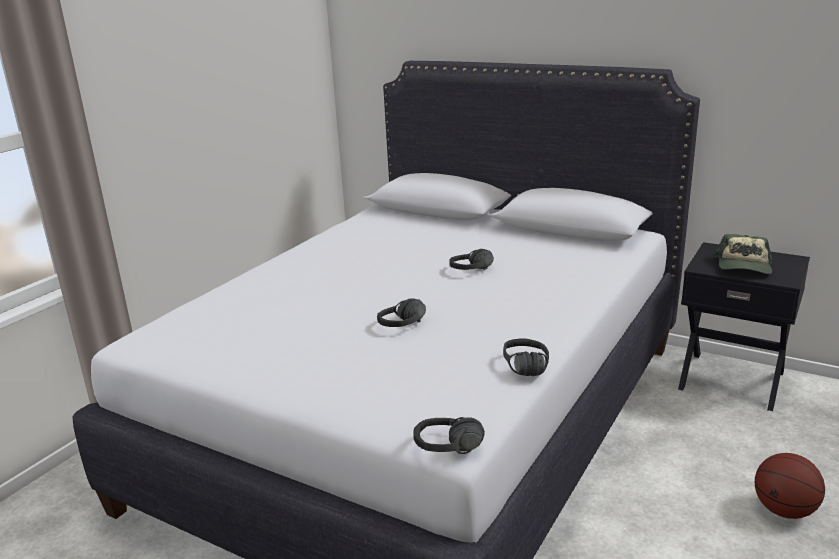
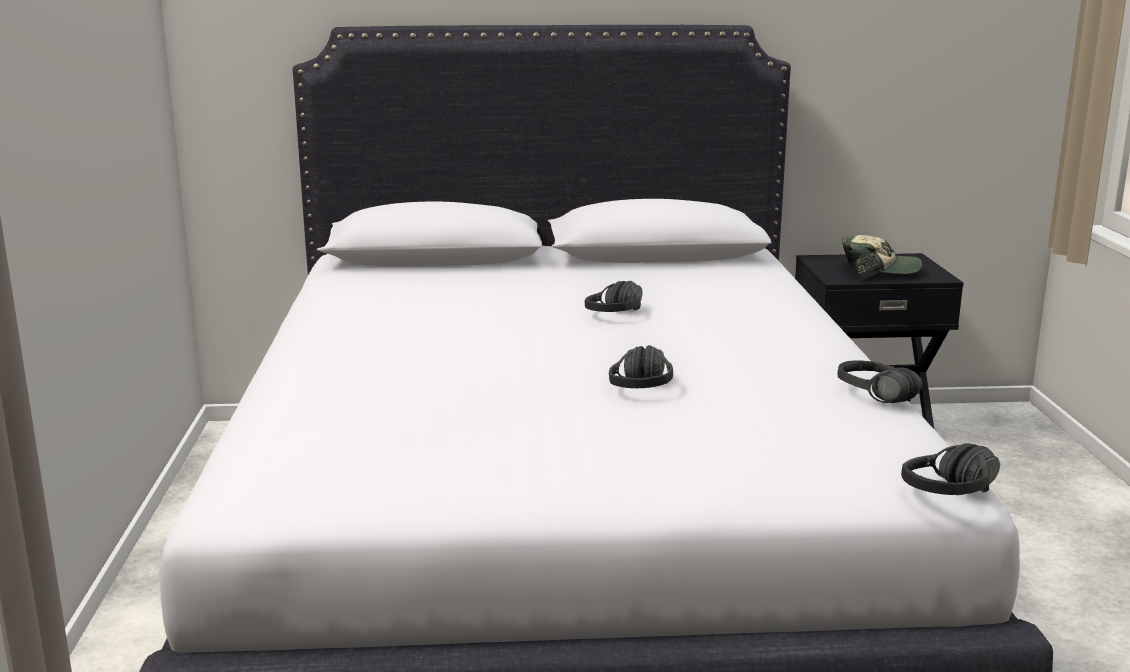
camera: 35 degrees left, 5 degrees down
cap [714,234,772,274] -> cap turned 75 degrees counterclockwise [842,235,922,280]
basketball [755,453,825,519] -> none

